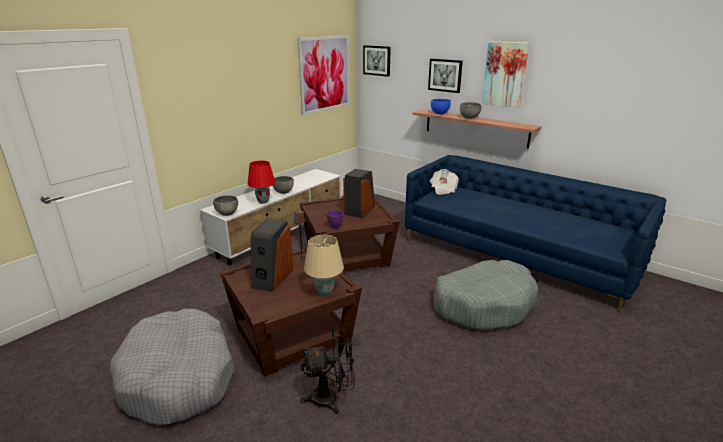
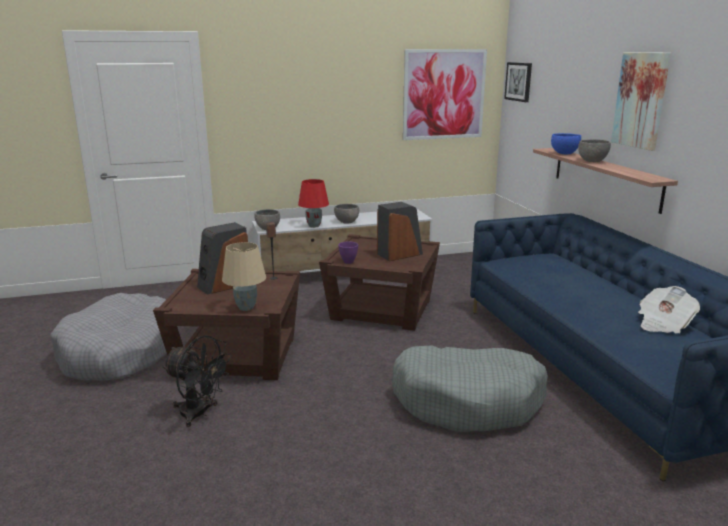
camera: 35 degrees right, 5 degrees down
picture [428,59,463,93] -> none
newspaper [430,169,459,195] -> newspaper moved to [638,286,700,333]

